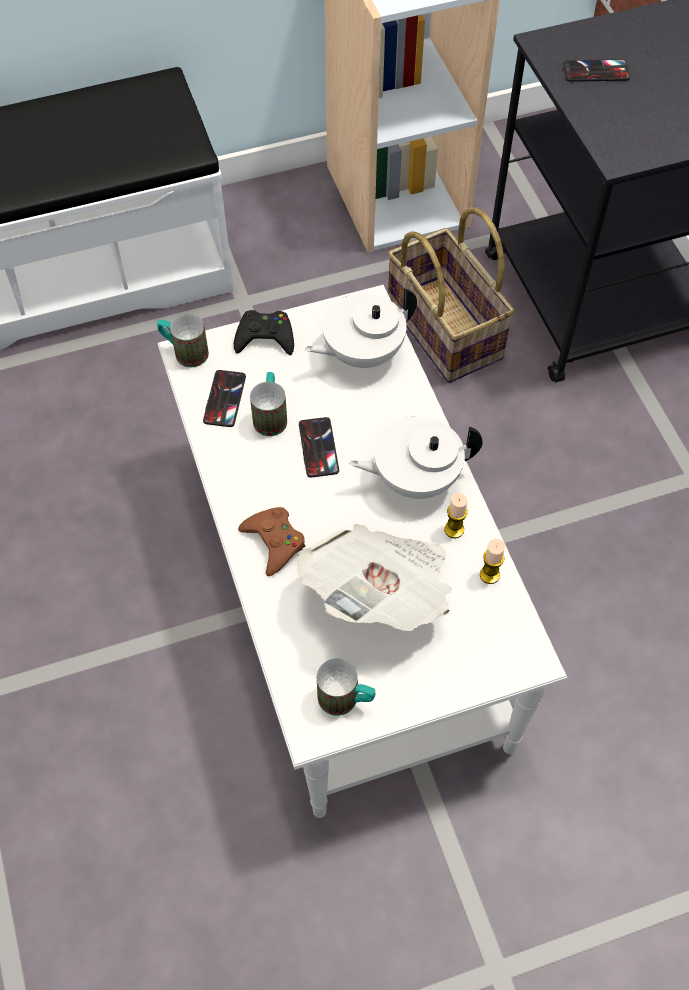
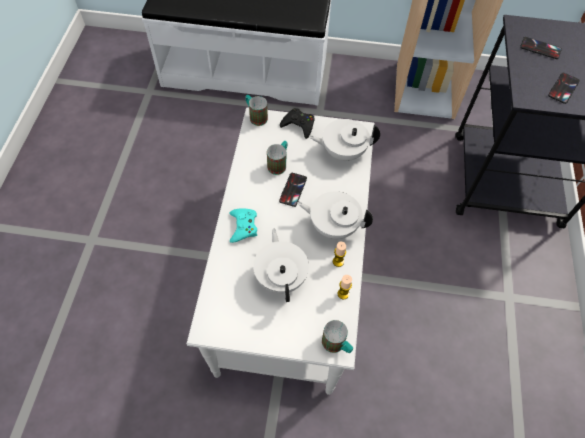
camera: 25 degrees right, 0 degrees up
phone [203,370,246,427] -> phone moved to [548,73,580,104]
brown game controller [238,507,305,576] -> turquoise game controller [229,208,257,243]
newspaper [297,524,452,631] -> white teapot [253,229,309,302]
mug [317,658,375,716] -> mug moved to [322,320,353,353]
basket [388,207,515,383] -> none

